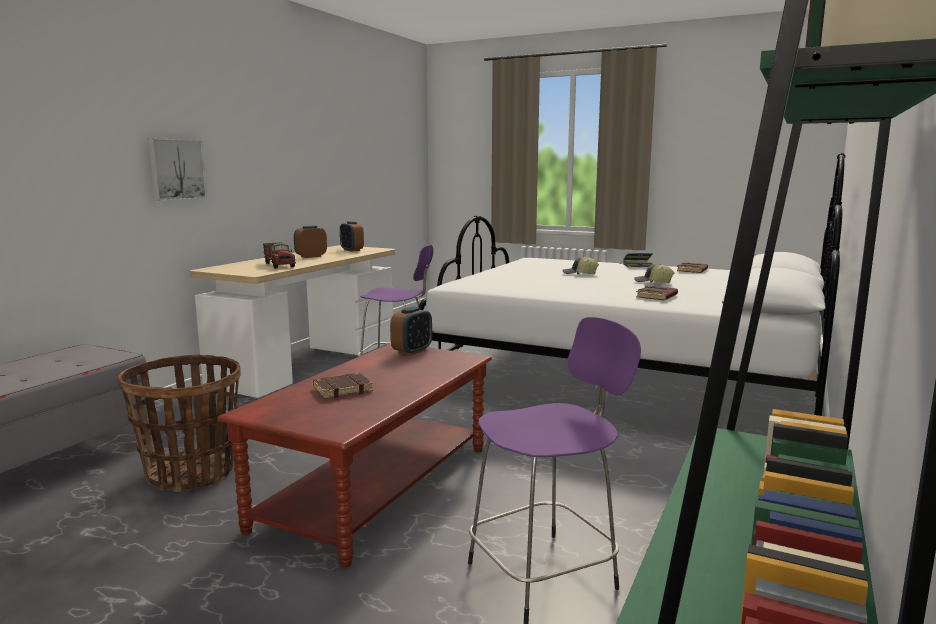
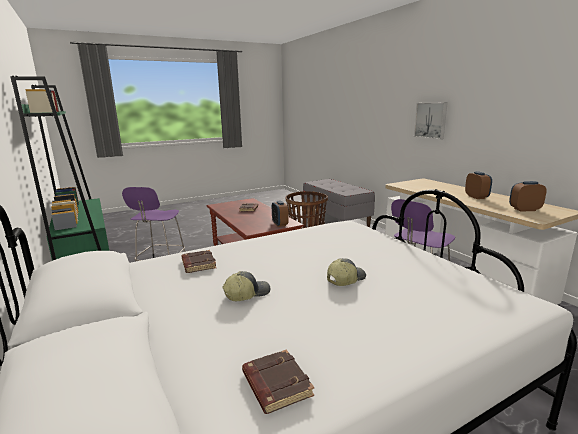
camera: 125 degrees right, 5 degrees up
toy truck [263,242,296,269] -> none
book [620,253,653,267] -> none

